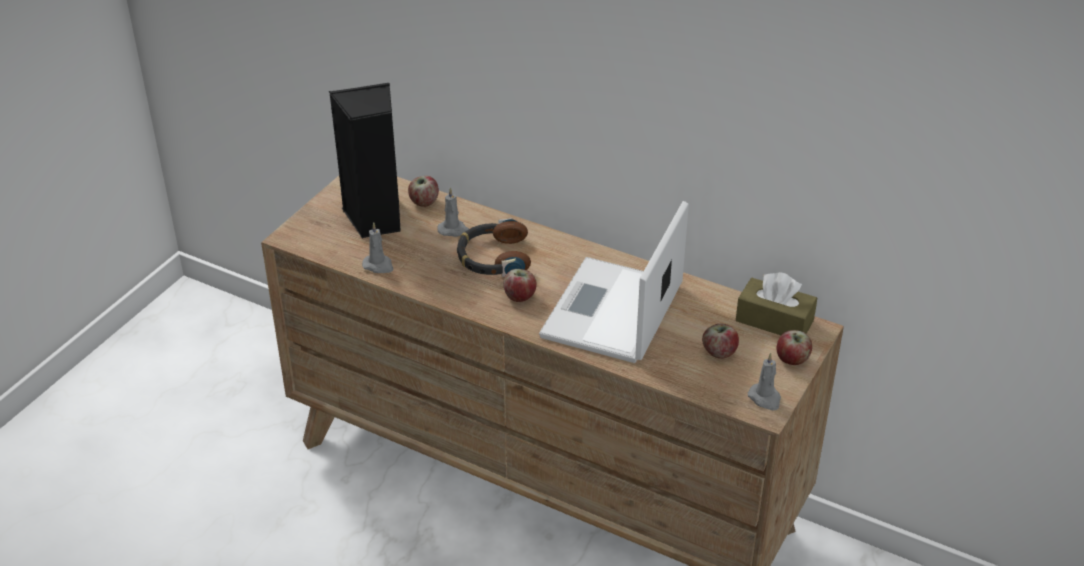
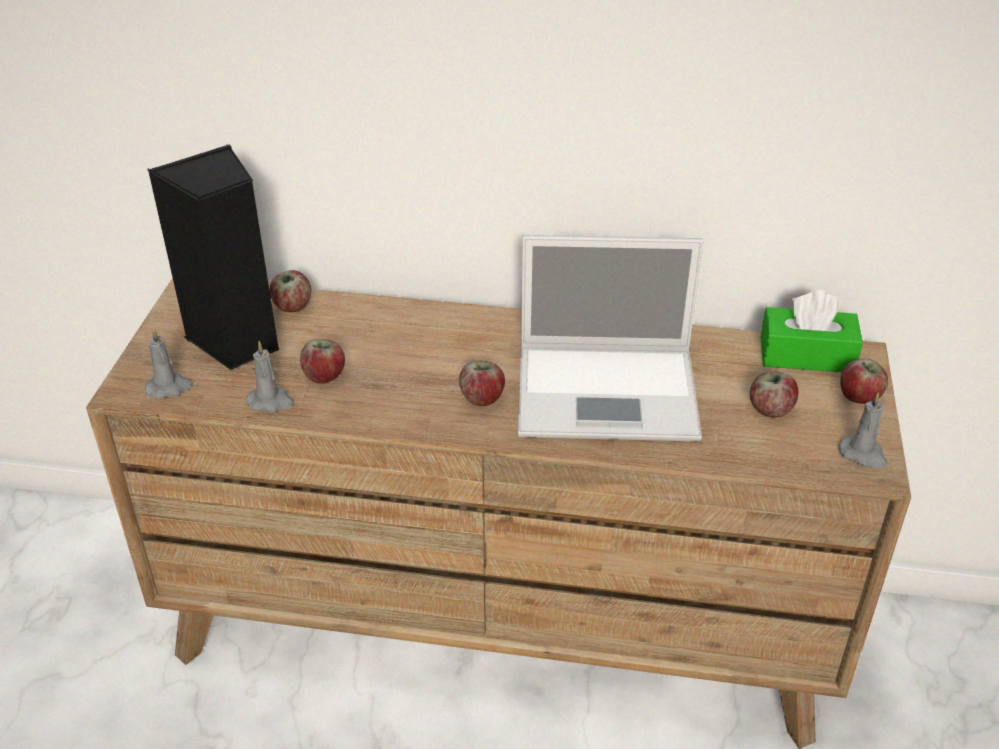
camera: 20 degrees left, 0 degrees up
grey candle [437,187,469,237] -> grey candle moved to [145,327,193,399]
headphones [457,218,531,277] -> none
laptop [539,201,689,363] -> laptop turned 90 degrees counterclockwise [518,235,703,442]
brown tissue box [736,272,817,335] -> green tissue box [761,290,863,372]
none -> apple [300,339,345,384]

